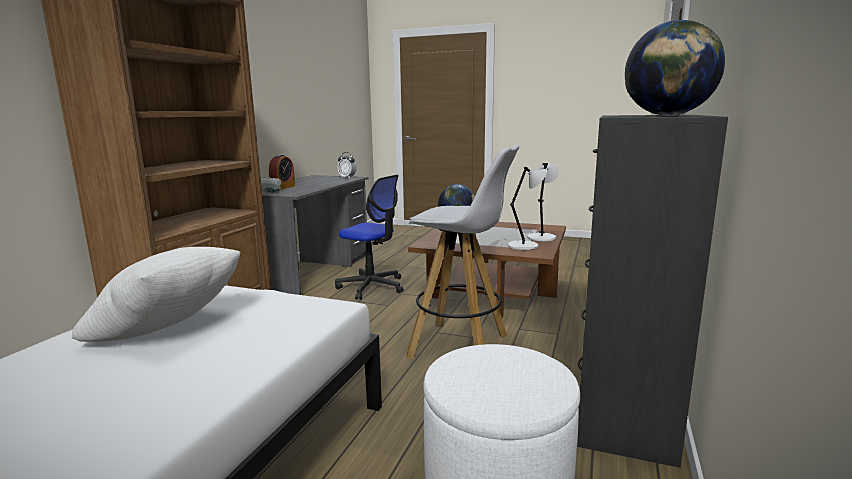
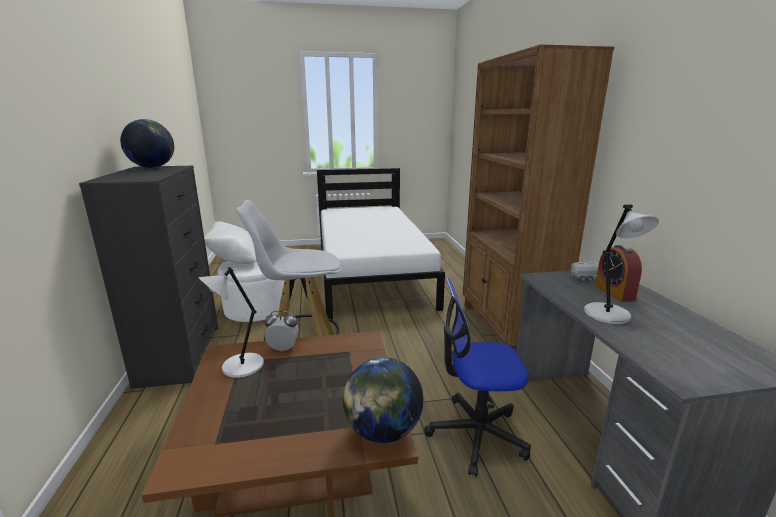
camera: 150 degrees right, 5 degrees up
white pillow [72,247,241,342] -> white pillow moved to [204,221,256,264]
alarm clock [337,152,357,179] -> alarm clock moved to [264,310,299,352]
grey table lamp [527,163,559,242] -> grey table lamp moved to [584,205,659,324]

